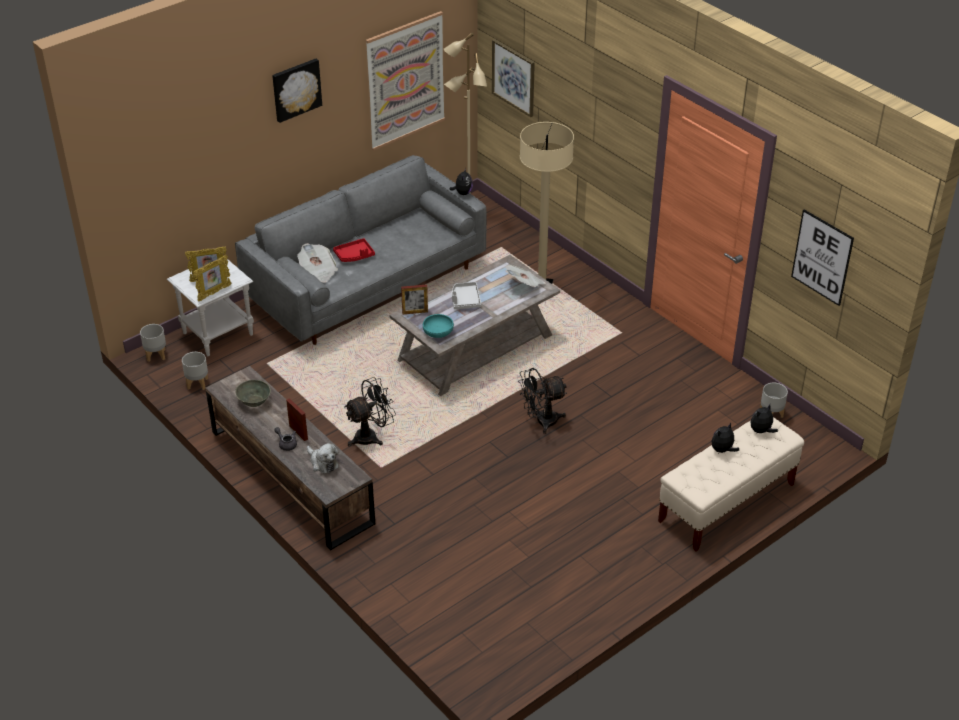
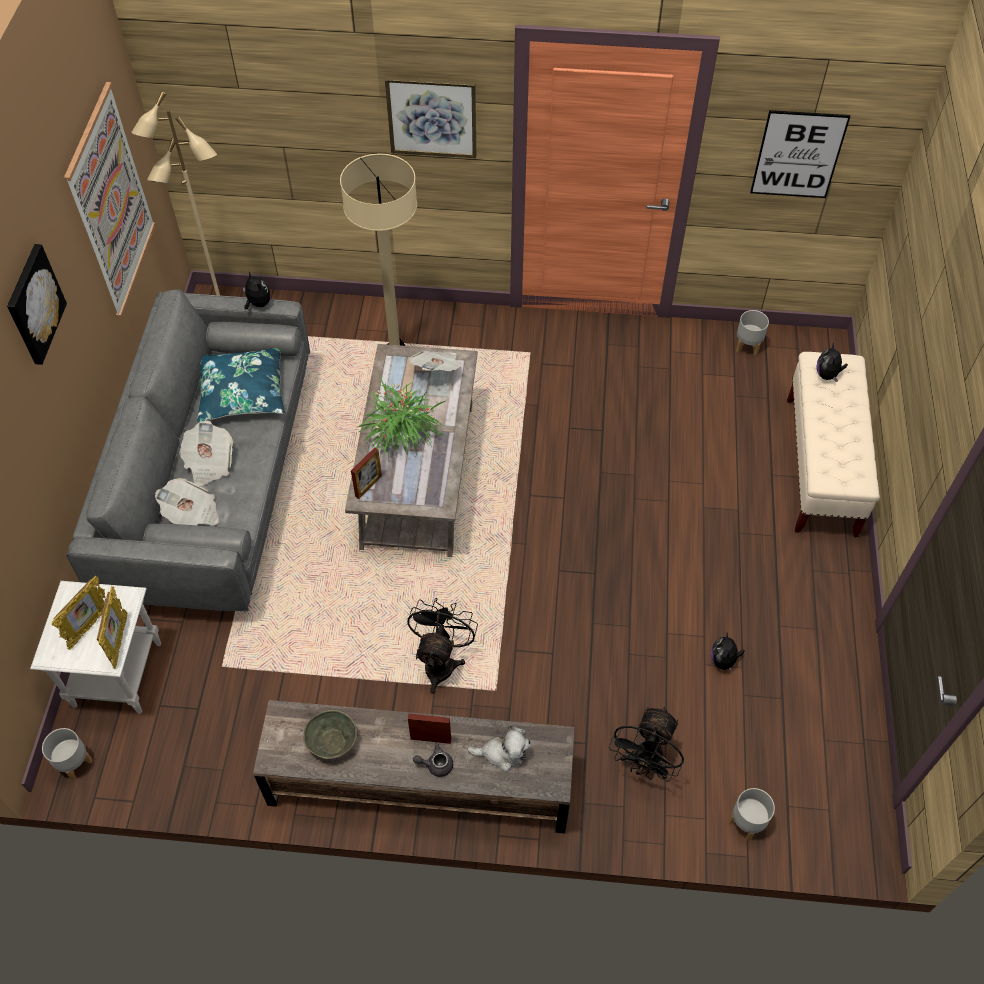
camera: 45 degrees left, 15 degrees up
grey planter [182,352,208,390] -> grey planter moved to [729,788,775,841]
red tray [333,238,375,262] -> newspaper [179,421,233,486]
turquoise bowl [423,314,454,338] -> none
grey tray [452,282,481,309] -> potted plant [356,373,446,460]
picture [492,39,535,117] -> picture moved to [385,77,476,158]
black fan [518,368,567,434] -> black fan moved to [609,707,684,782]
plush toy [711,422,739,454] -> plush toy moved to [711,633,744,673]
none -> blue pillow [197,348,285,423]

